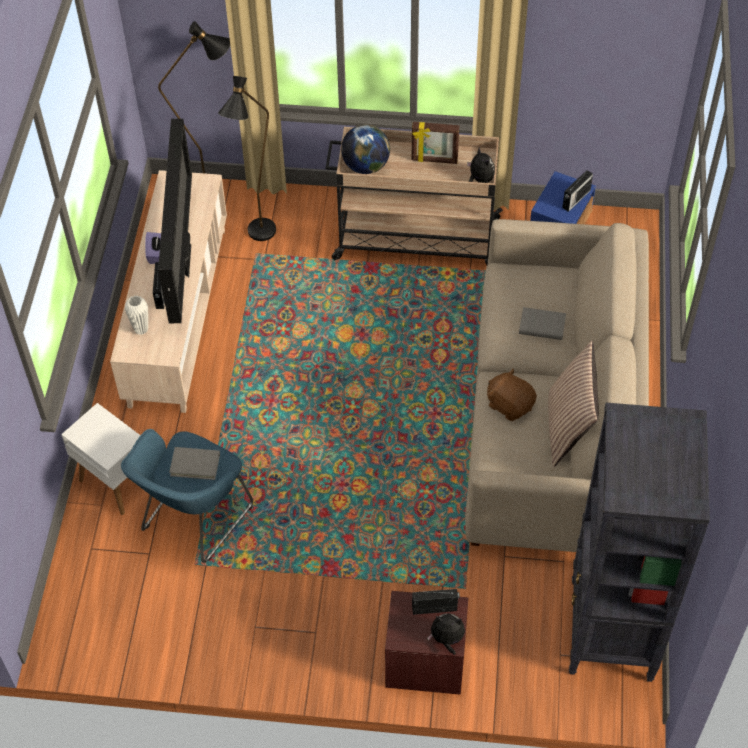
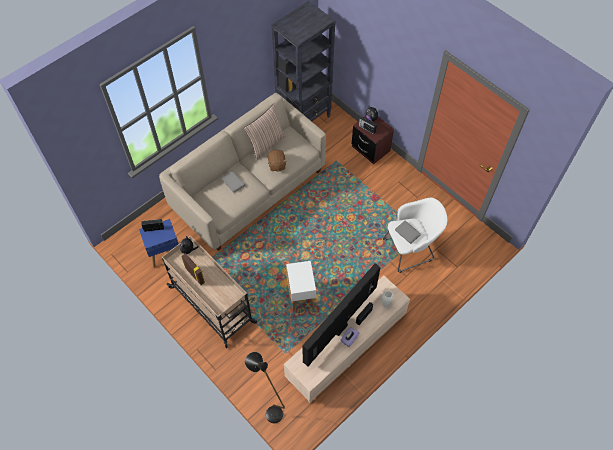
camera: 140 degrees left, 5 degrees up
white side table [61,403,140,515] -> white side table moved to [286,261,316,312]
blue armchair [121,429,253,563] -> white armchair [383,198,447,273]
black floor lamp [218,76,276,241] -> none
globe [341,124,390,174] -> none

